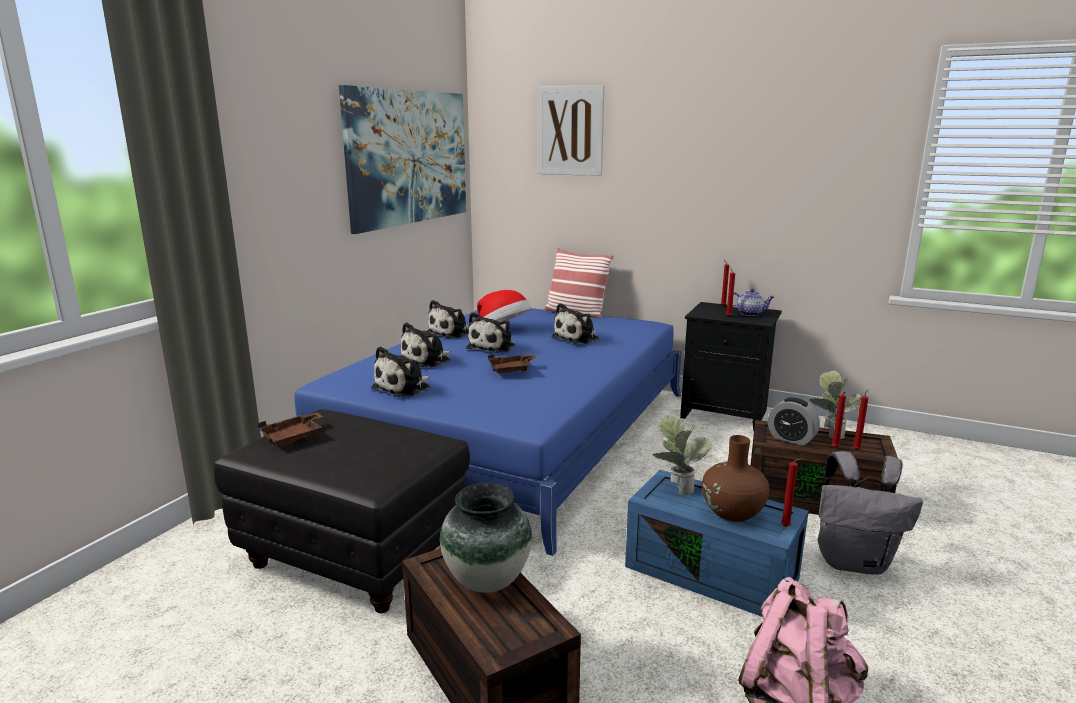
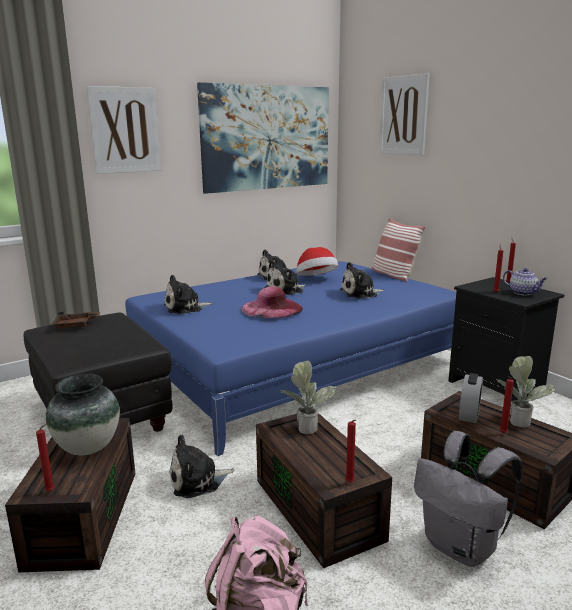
camera: 30 degrees right, 0 degrees up
plush toy [401,322,450,367] -> plush toy moved to [169,435,235,498]
brown tray [488,354,536,373] -> pink hat [241,287,303,319]
blue storage box [625,470,809,617] -> brown storage box [256,413,392,568]
brown vase [702,435,770,522] -> none
alarm clock [768,397,820,446] -> alarm clock turned 135 degrees counterclockwise [459,373,483,423]
red candle [853,390,868,450] -> red candle moved to [36,423,55,492]
none -> picture [86,86,161,174]

